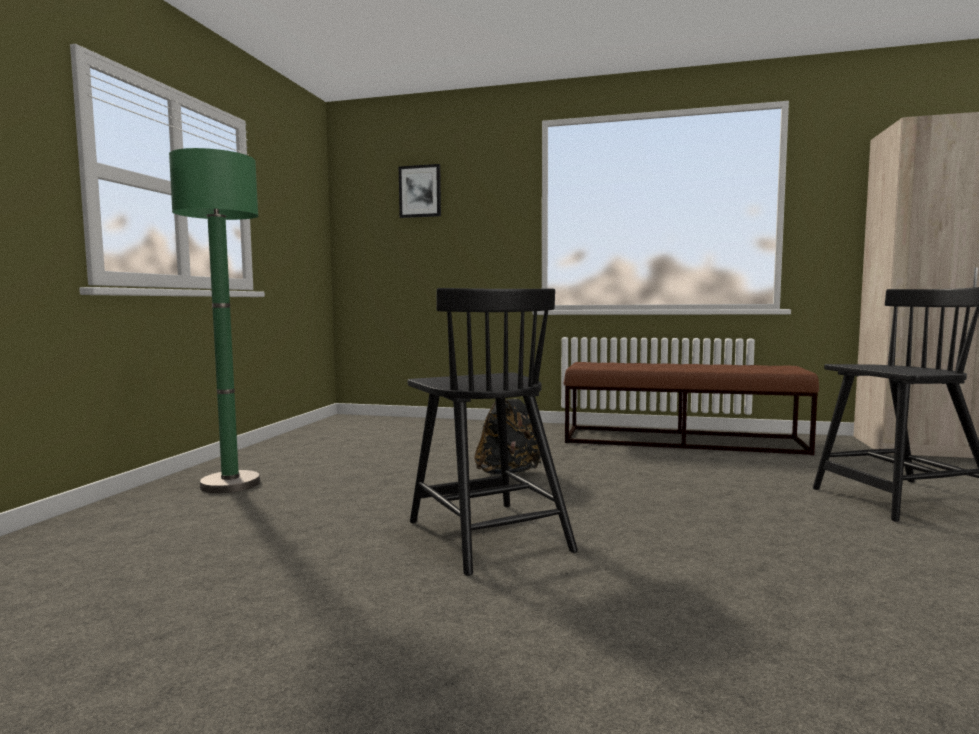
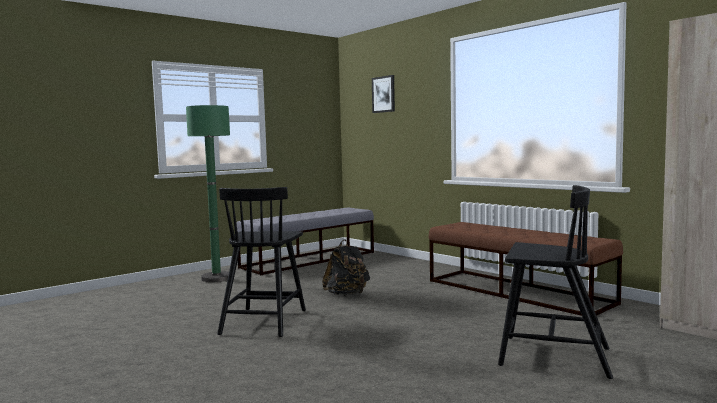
camera: 35 degrees right, 0 degrees up
none -> grey bench [236,208,374,275]

